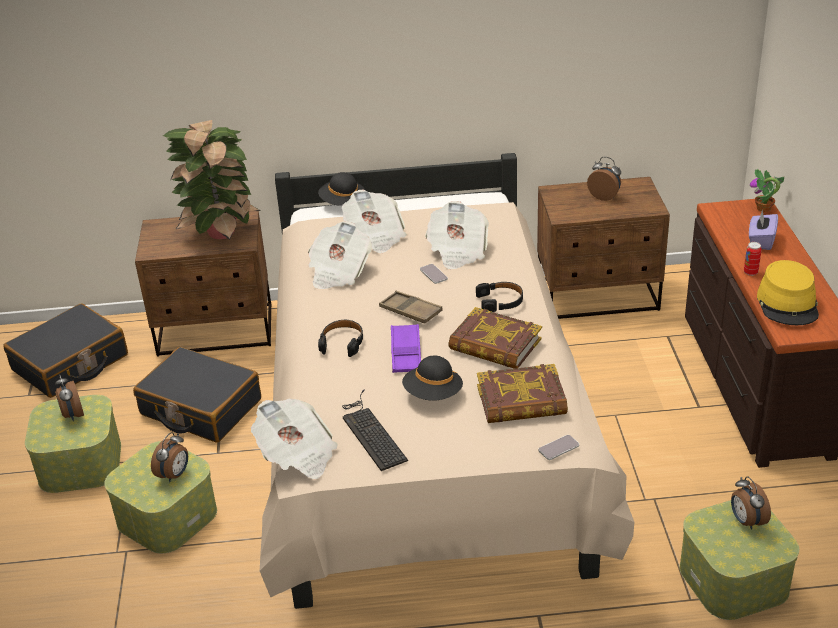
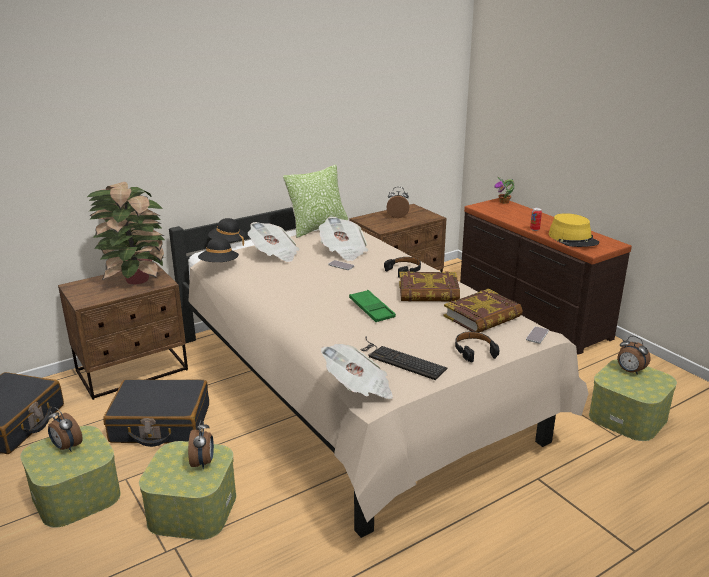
camera: 30 degrees left, 10 degrees down
newspaper [308,221,372,289] -> none
black headphones [318,320,363,357] -> black headphones moved to [455,331,499,363]
brown tray [379,291,443,323] -> none
purple tray [391,324,421,373] -> green tray [349,290,396,322]
black hat [402,355,463,401] -> black hat moved to [198,238,239,262]
purple tissue box [749,210,778,250] -> none
none -> pillow [283,165,348,238]

